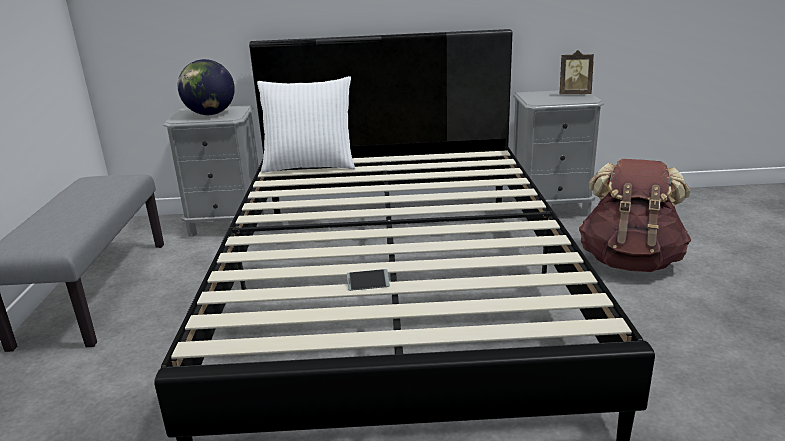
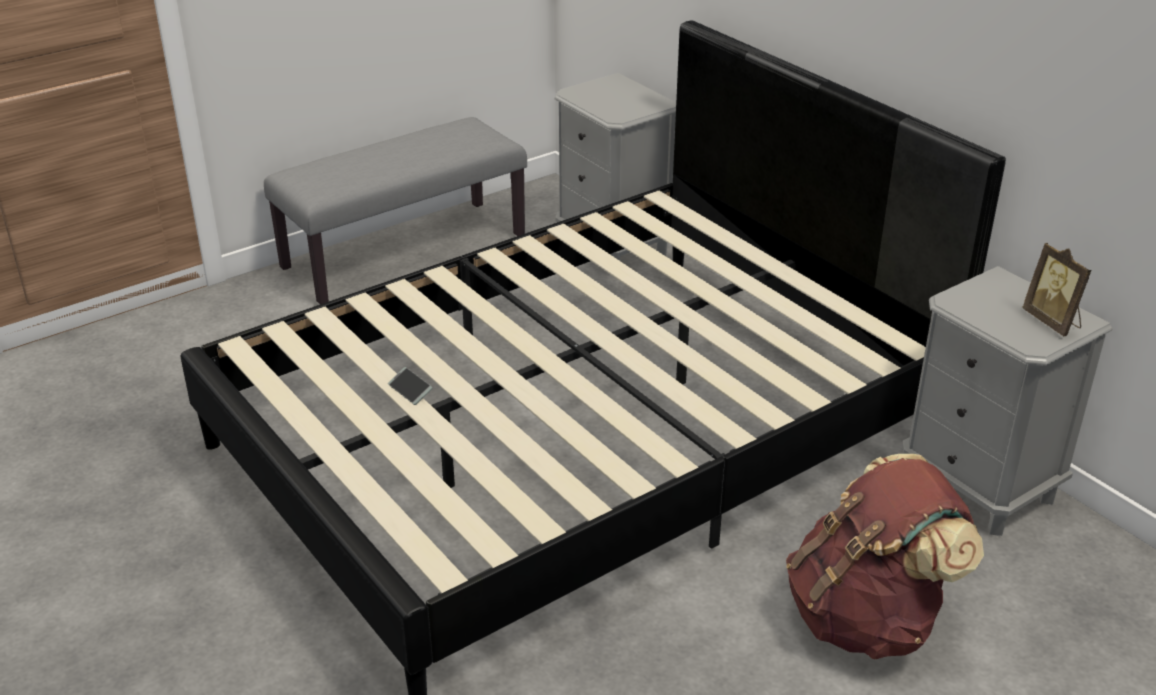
camera: 55 degrees right, 10 degrees up
globe [177,59,235,115] -> none
white pillow [257,76,355,173] -> none

